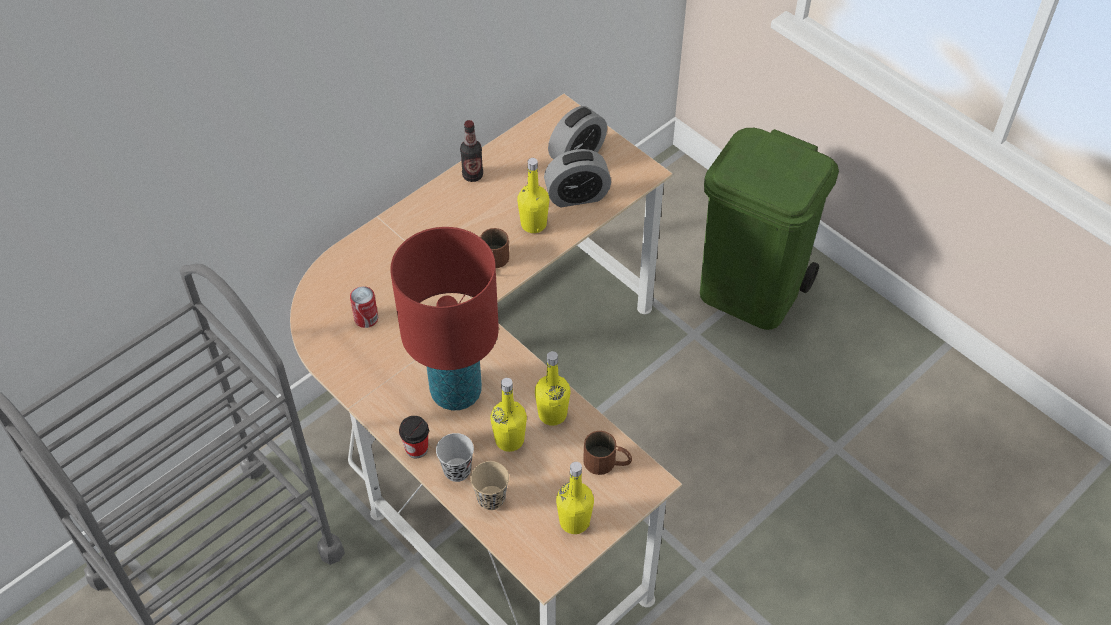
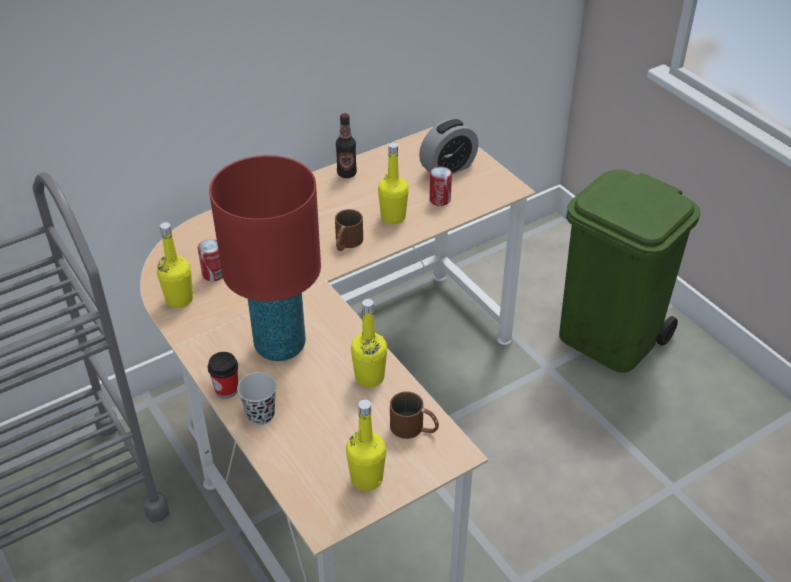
camera: 10 degrees right, 10 degrees down
beige cup [470,461,509,510] -> none
yellow bottle [490,378,527,452] -> yellow bottle moved to [157,222,194,308]
alarm clock [544,149,611,207] -> can [429,166,452,206]

